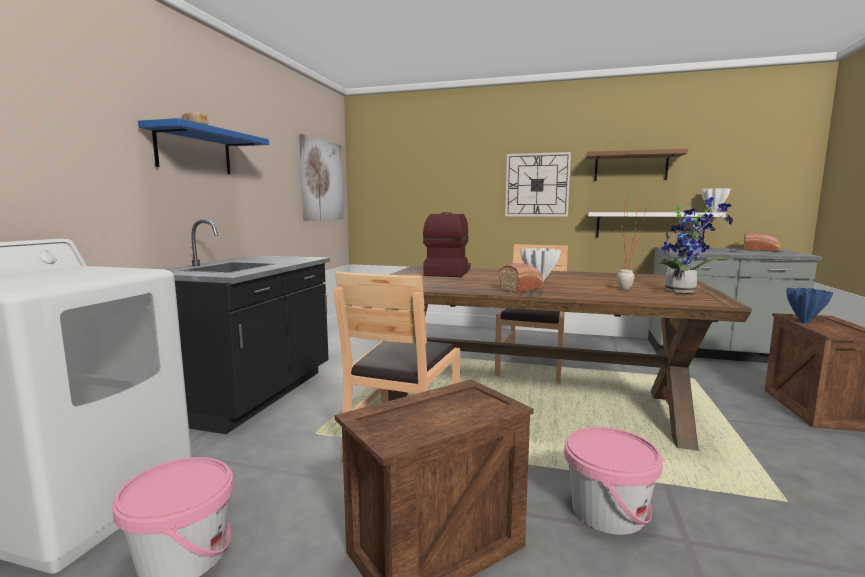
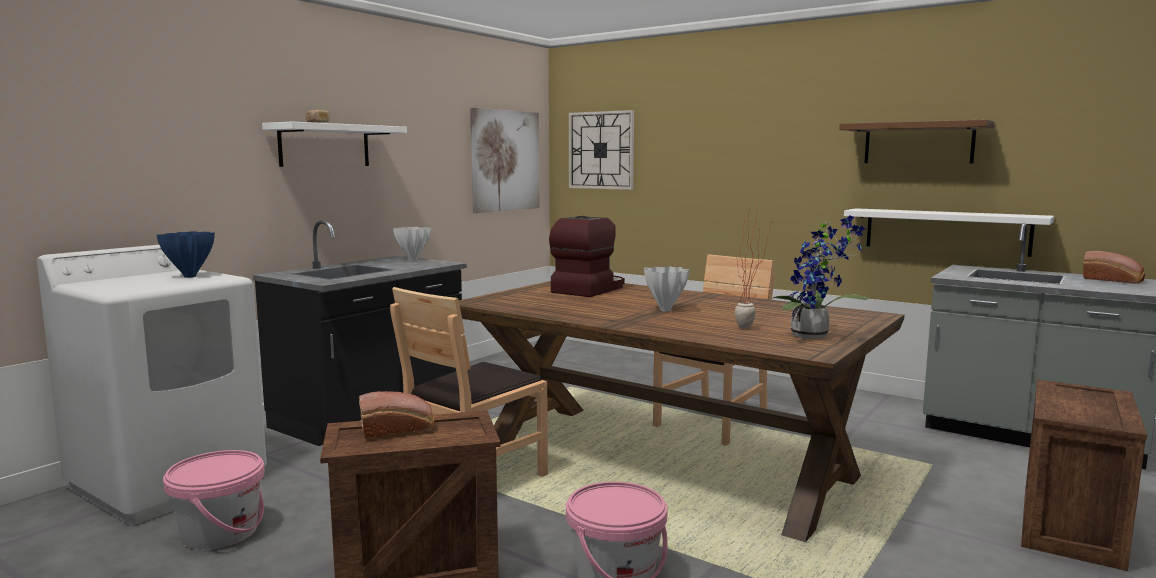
camera: 20 degrees right, 0 degrees up
blue shelf [138,118,269,174] -> white shelf [262,121,407,167]
bread [499,263,544,293] -> bread moved to [359,391,434,439]
wall clock [505,152,571,217] -> wall clock moved to [569,110,634,190]
white vase [701,188,731,212] -> white vase moved to [393,227,431,260]
blue vase [786,288,833,323] -> blue vase moved to [157,231,215,278]

